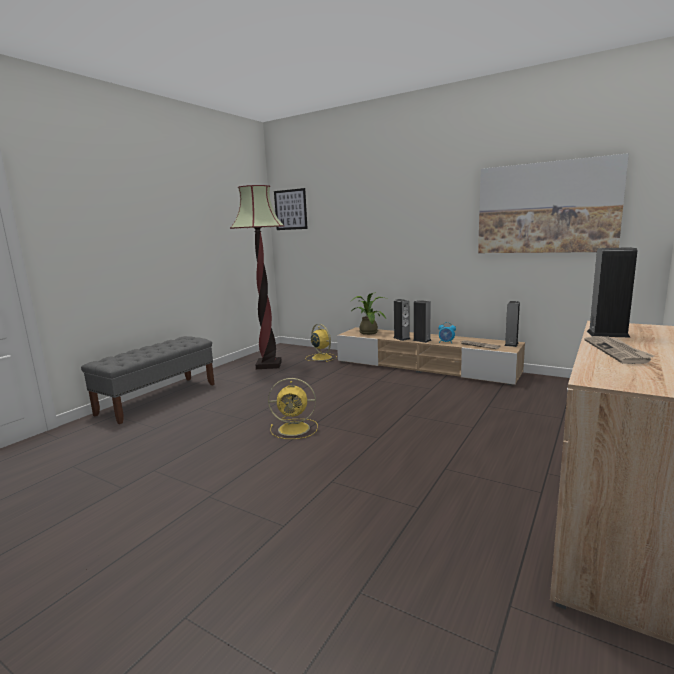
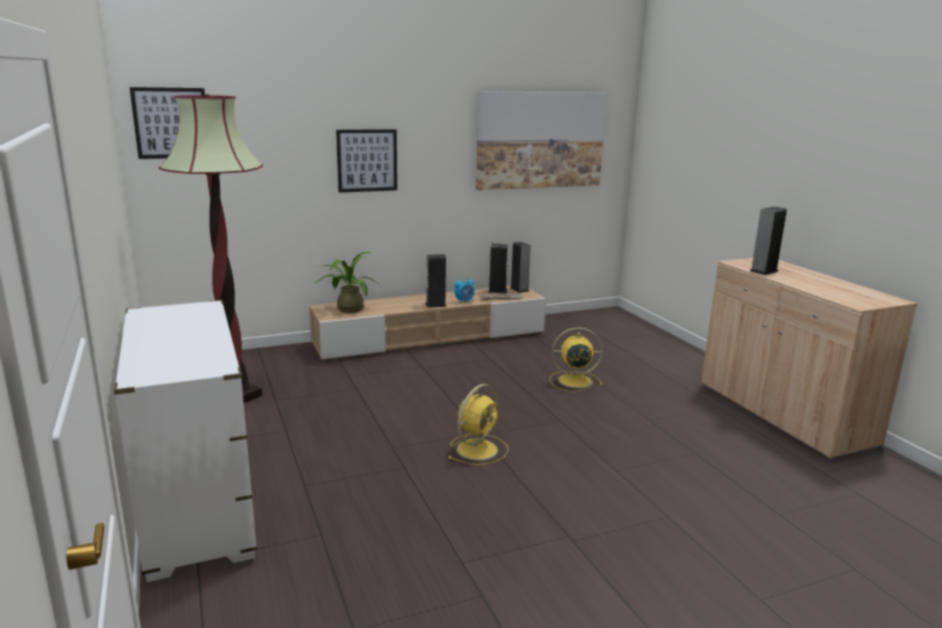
camera: 55 degrees left, 5 degrees up
grey bench [81,336,215,424] -> white dresser [114,300,257,582]
yellow fan [306,324,337,362] -> yellow fan moved to [550,328,603,392]
speaker [393,299,410,341] -> speaker moved to [488,244,508,294]
newspaper [585,336,654,364] -> none
none -> picture [336,129,397,193]

